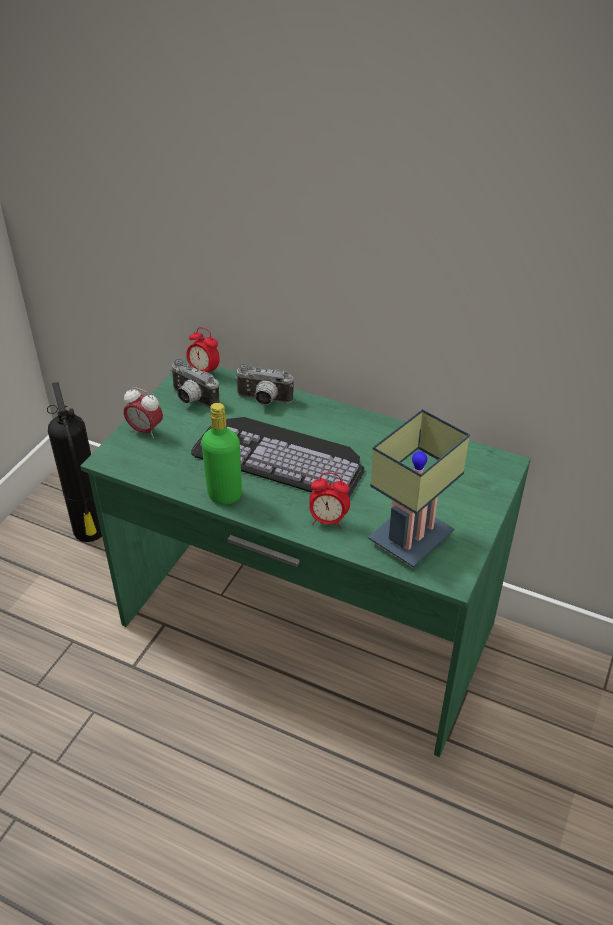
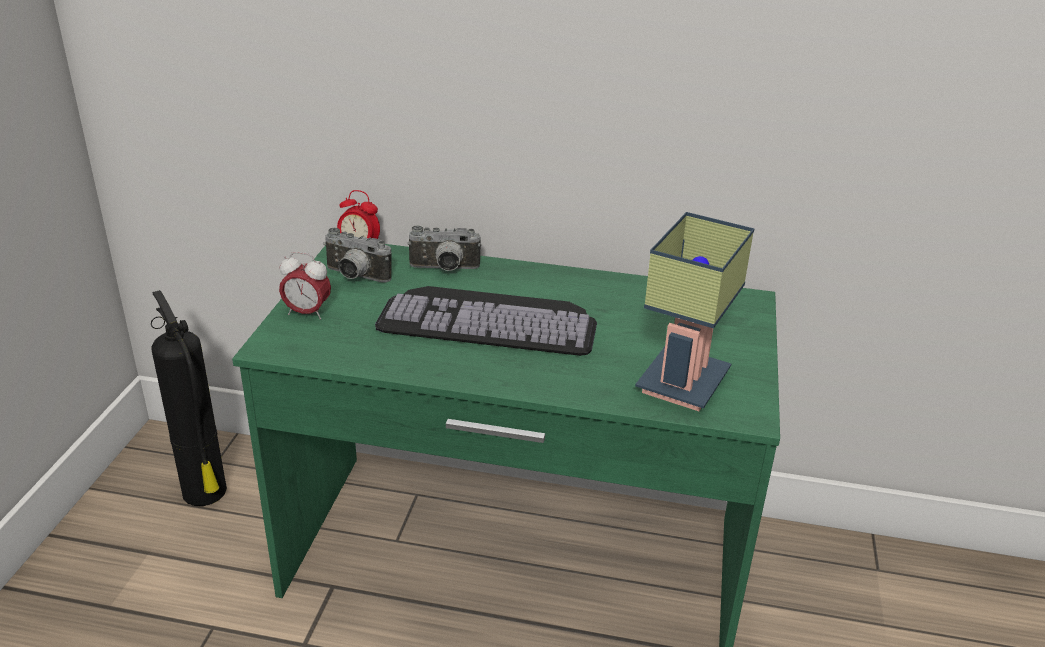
camera: 15 degrees left, 10 degrees down
green bottle [201,403,242,505] -> none
alarm clock [309,472,350,529] -> none

